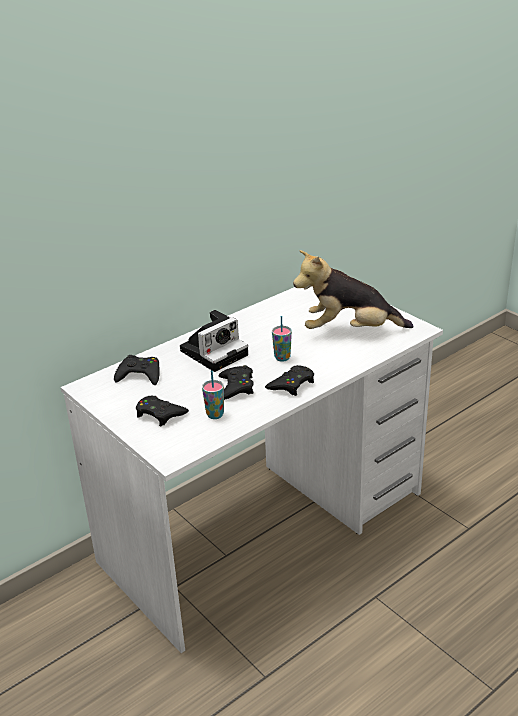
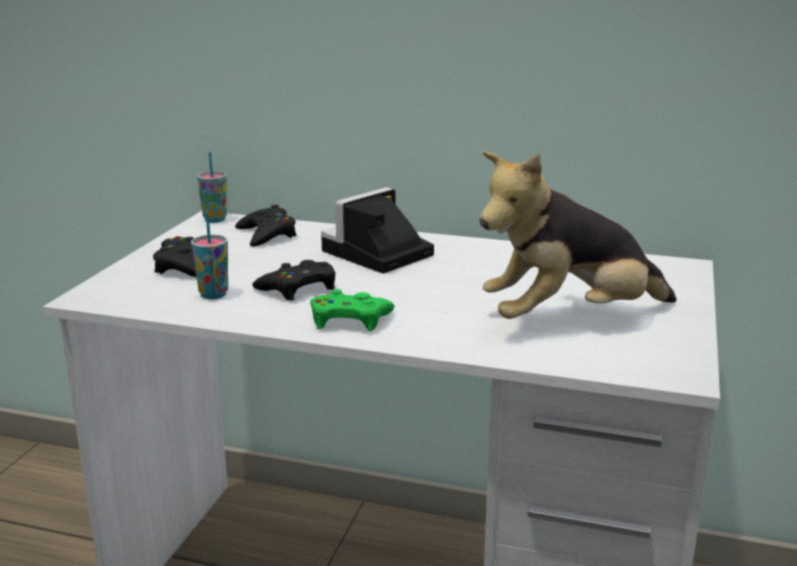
camera: 55 degrees right, 10 degrees down
camera [180,310,248,372] -> camera turned 120 degrees clockwise [321,187,434,274]
black game controller [265,365,314,396] -> green game controller [310,289,395,332]
cup [272,316,292,362] -> cup moved to [197,152,227,223]
plush toy [293,250,413,329] -> plush toy turned 75 degrees counterclockwise [479,151,677,319]

